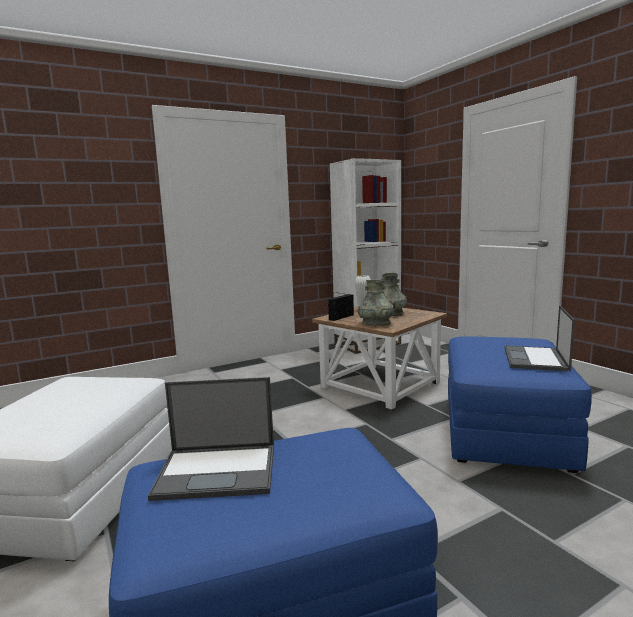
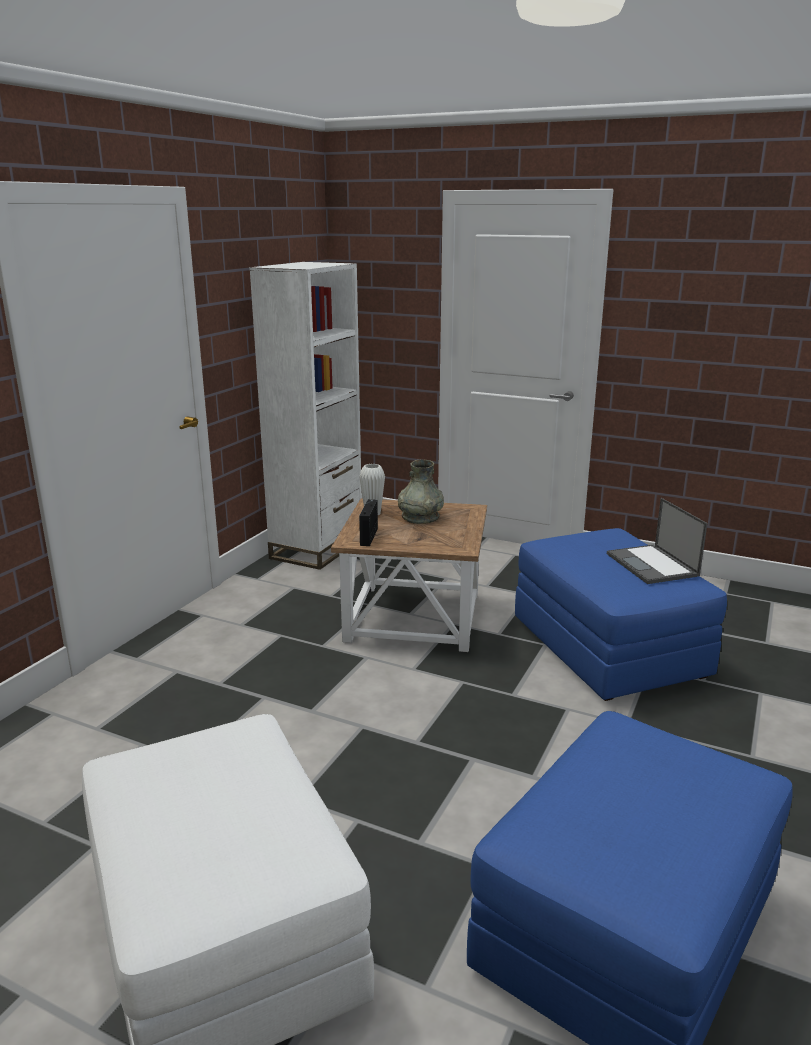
camera: 35 degrees left, 10 degrees up
laptop [148,377,274,501] -> none
grey vase [358,280,394,326] -> none

